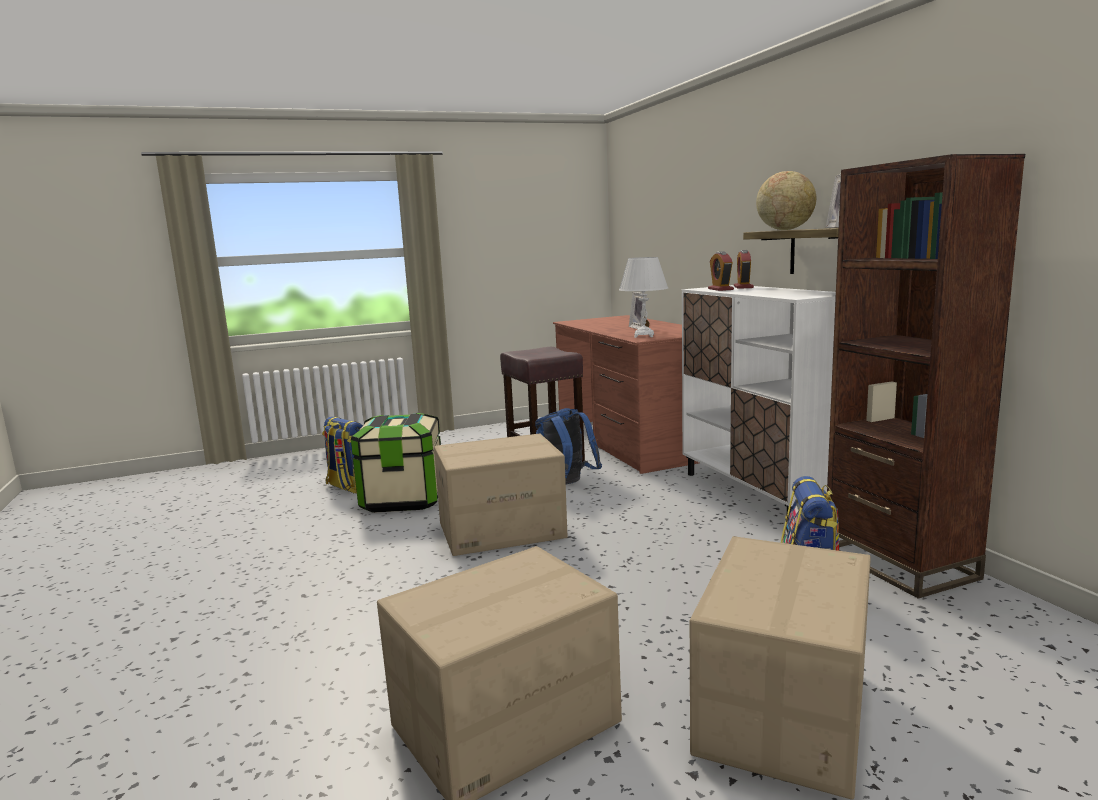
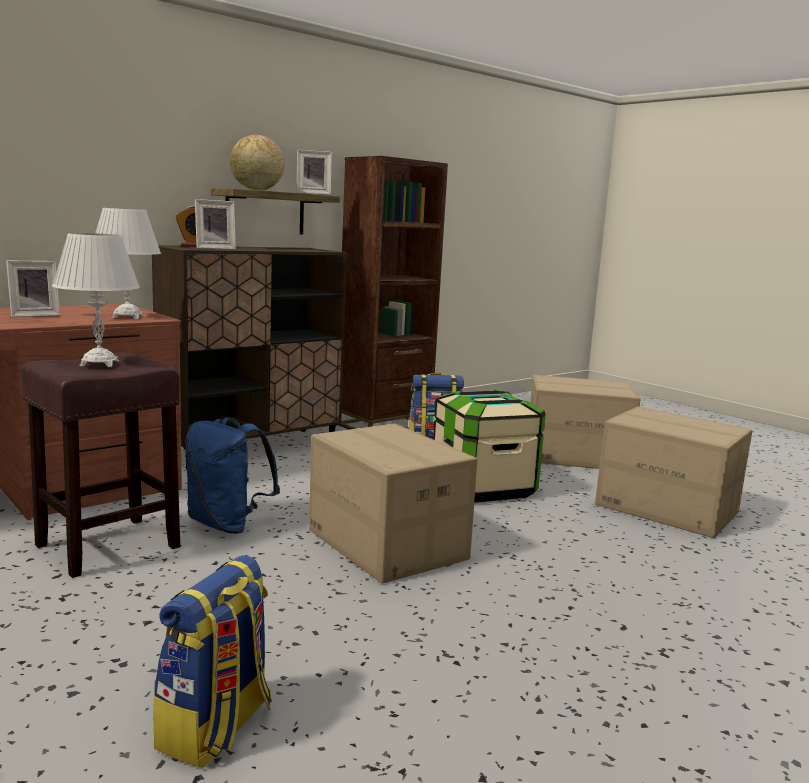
camera: 110 degrees left, 0 degrees up
storage box [351,413,441,513] -> storage box moved to [433,390,546,503]
white cabinet [682,285,836,514] -> brown cabinet [152,245,347,470]
alarm clock [708,251,734,291] -> picture frame [195,199,236,250]
none -> white table lamp [52,233,140,367]

